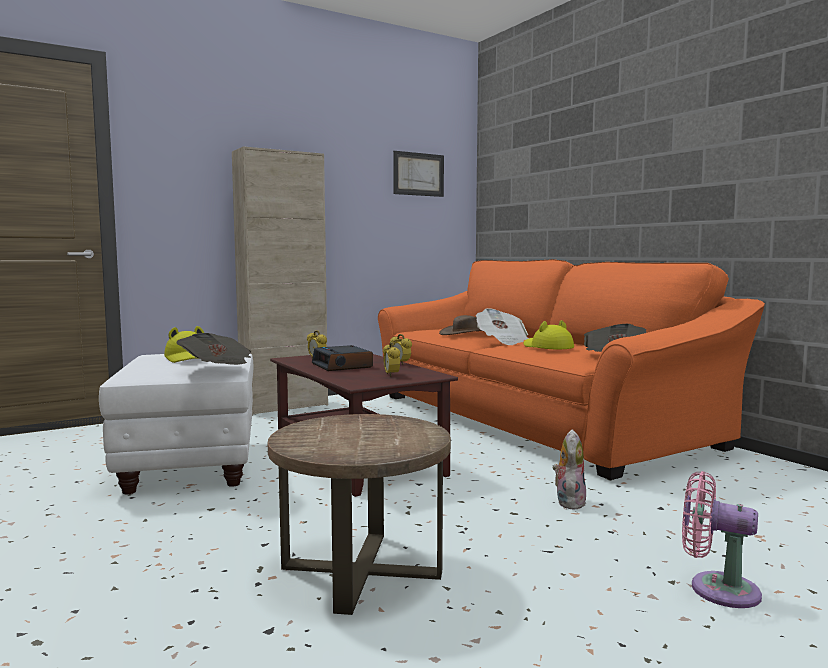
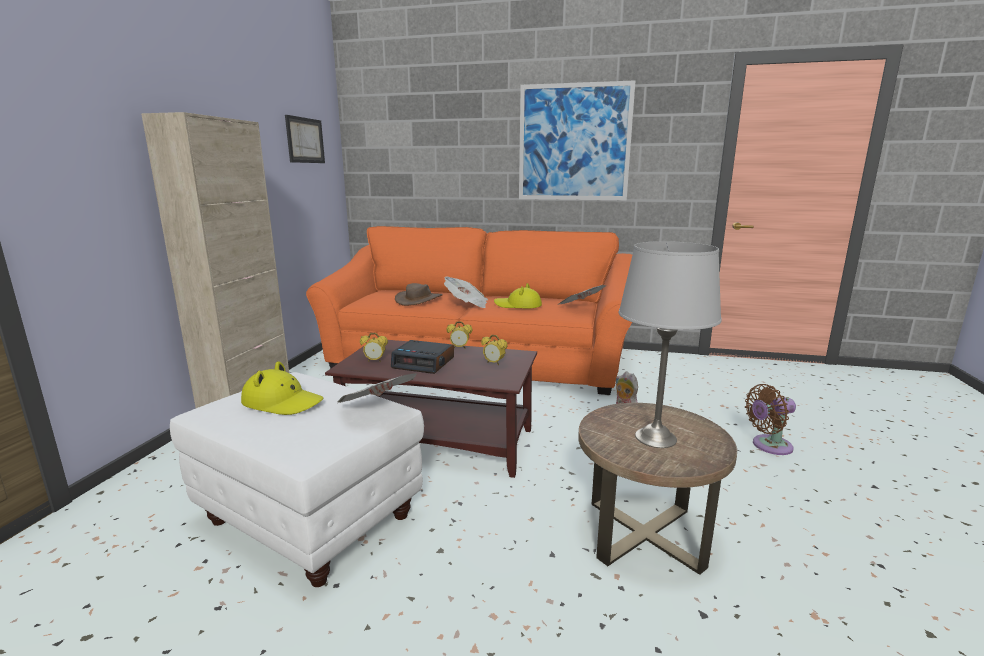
camera: 45 degrees left, 10 degrees up
pink fan [682,471,762,608] -> brown fan [745,384,796,455]
none -> picture [519,80,636,200]
none -> grey table lamp [619,241,722,448]

